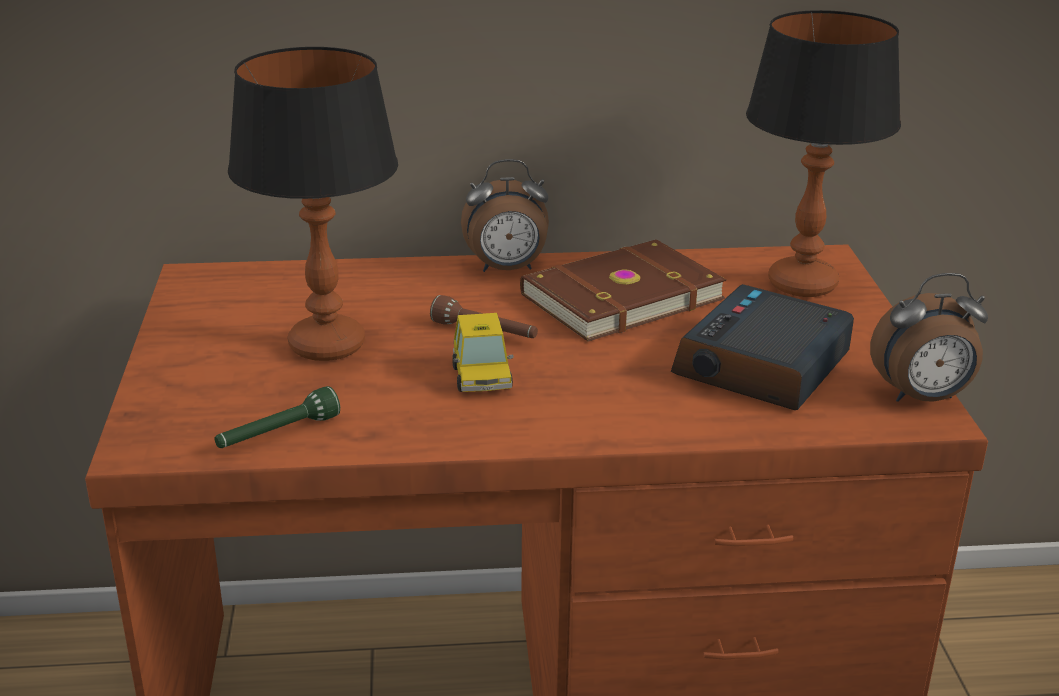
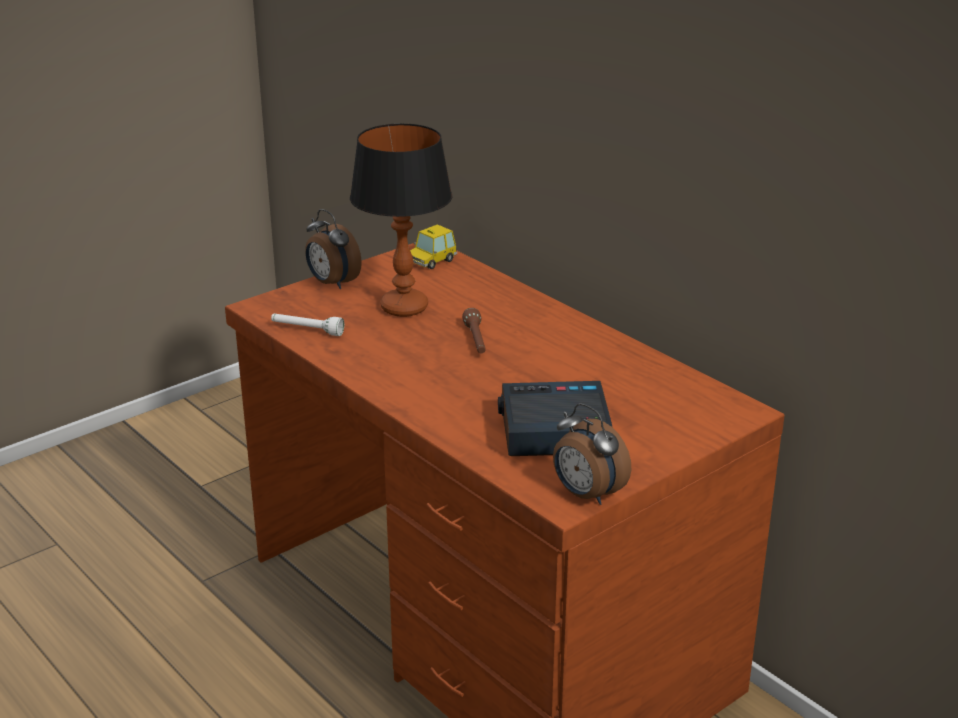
camera: 55 degrees right, 0 degrees up
green flashlight [215,386,340,448] -> white flashlight [271,313,344,336]
toy car [452,313,514,392] -> toy car moved to [410,224,457,269]
alarm clock [461,159,549,272] -> alarm clock moved to [305,209,362,289]
brown book [520,239,727,341] -> none
table lamp [746,10,901,297] -> none

